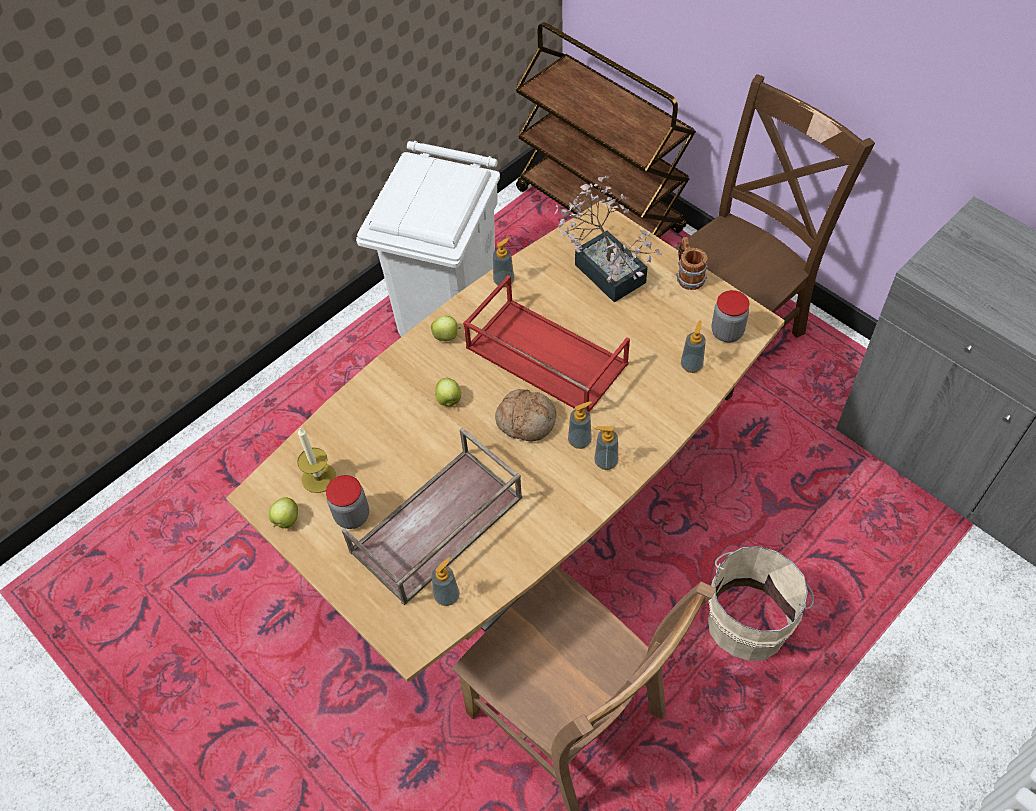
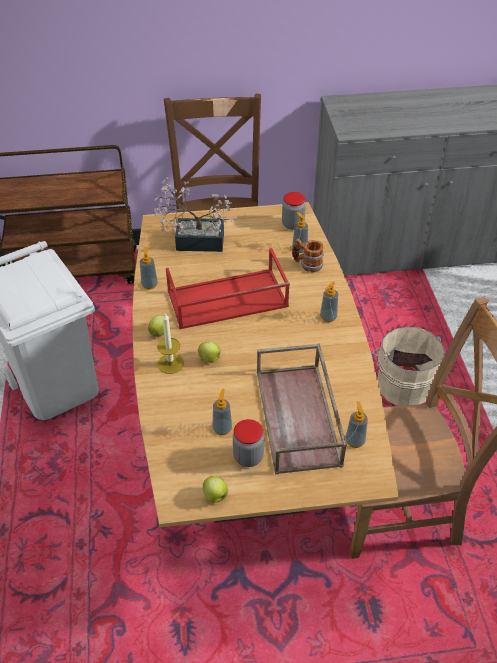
camera: 55 degrees left, 10 degrees down
candle [297,428,336,493] -> candle moved to [157,314,184,374]
bread [495,389,557,442] -> none
soap dispenser [568,401,592,449] -> soap dispenser moved to [212,389,232,435]
mug [676,237,708,290] -> mug moved to [292,238,324,272]

